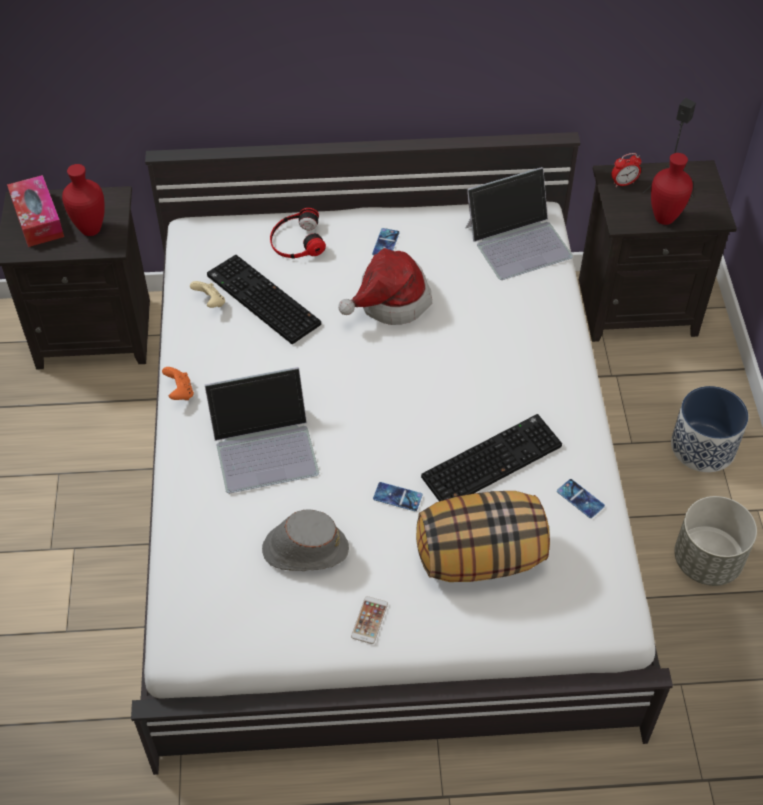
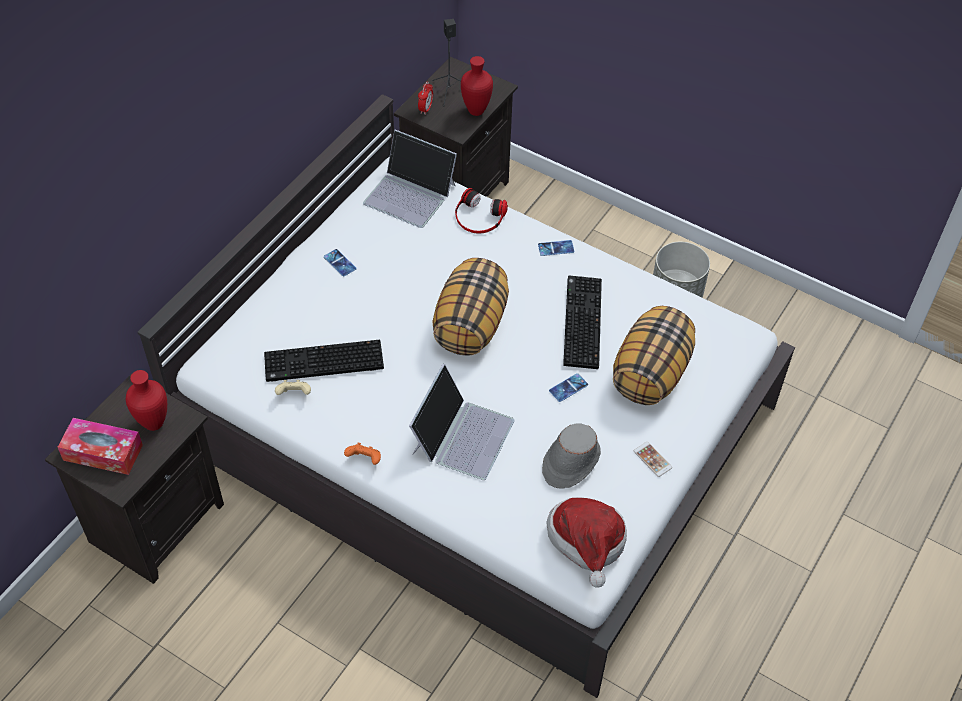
camera: 55 degrees left, 0 degrees up
headphones [270,208,326,258] -> headphones moved to [455,188,508,234]
hat [338,248,432,325] -> hat moved to [546,497,627,588]
laptop [466,167,573,280] -> laptop turned 105 degrees clockwise [363,129,457,228]
phone [557,479,605,518] -> phone moved to [538,240,574,256]
planter [671,386,749,472] -> none
none -> pillow [432,258,509,356]

